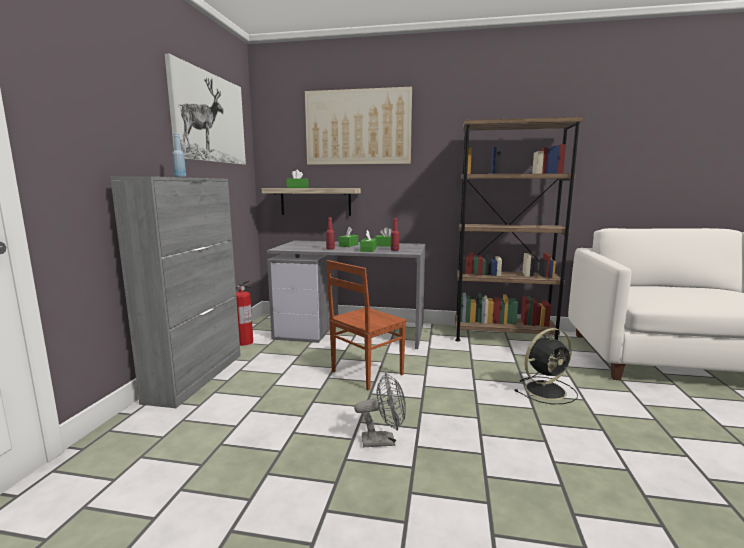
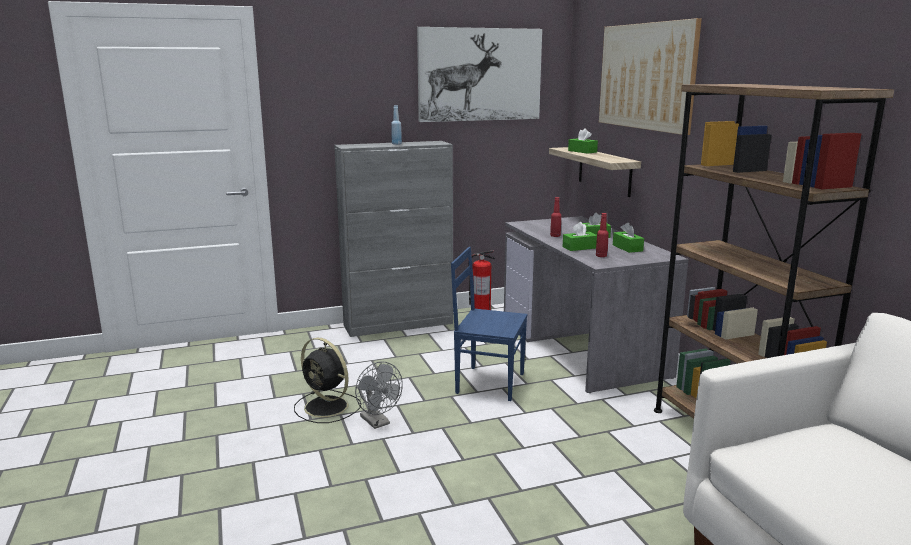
camera: 60 degrees right, 5 degrees up
brown chair [326,260,407,391] -> blue chair [451,247,528,401]
black fan [515,328,578,404] -> black fan moved to [294,338,361,423]

